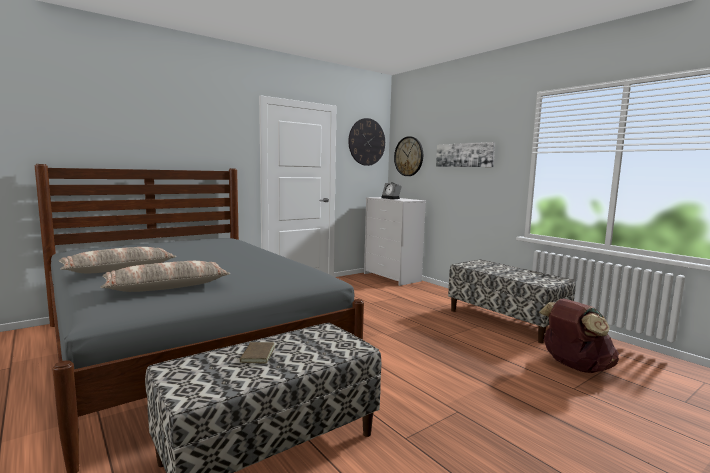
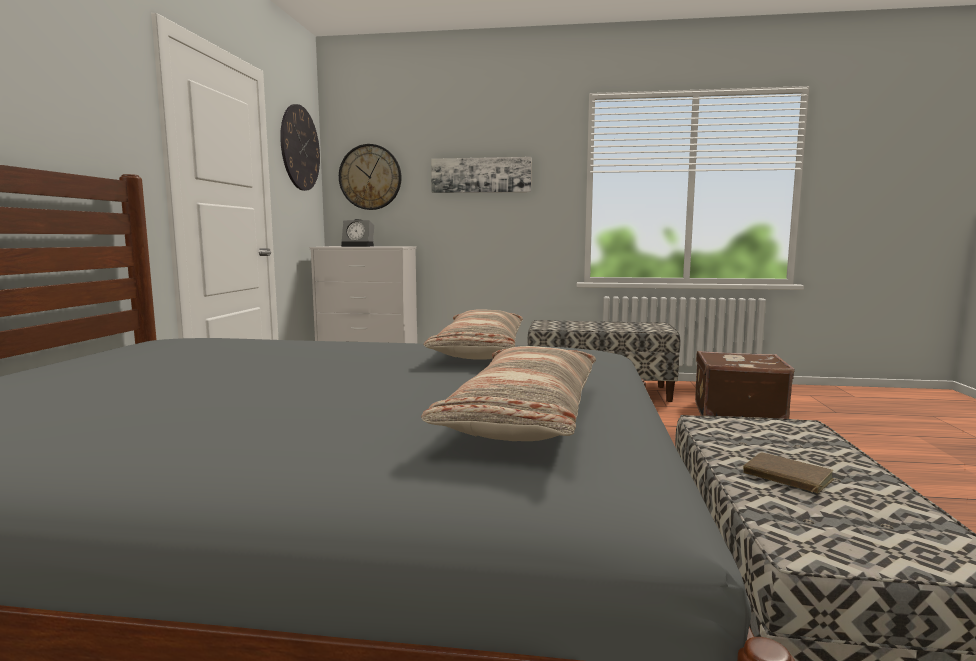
camera: 45 degrees left, 0 degrees up
pillow [59,247,176,273] -> pillow moved to [424,309,523,360]
brown backpack [539,298,619,373] -> brown suitcase [695,351,795,419]

